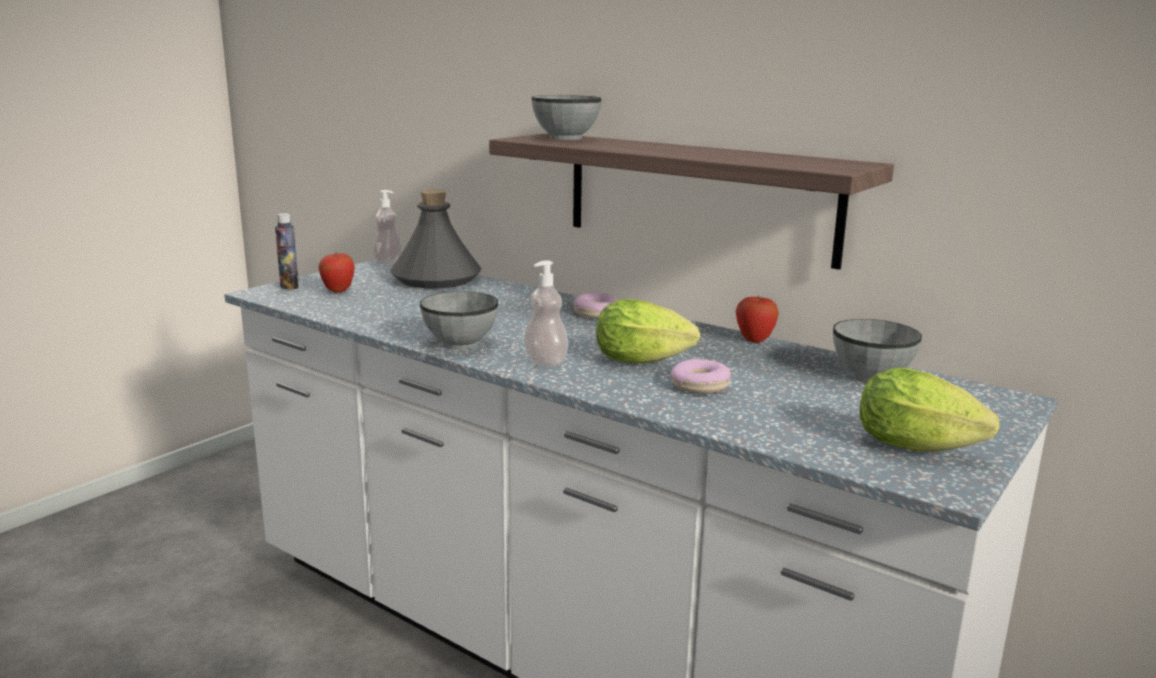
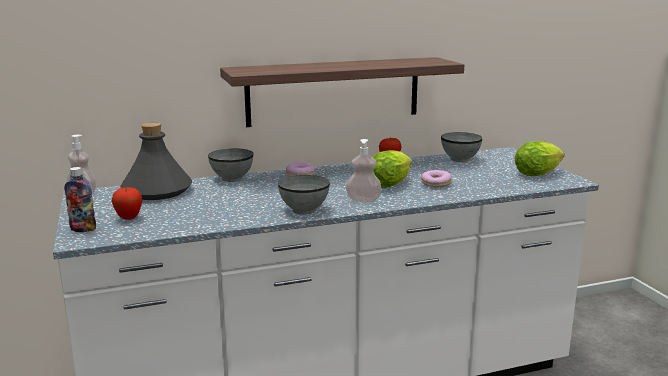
camera: 55 degrees left, 0 degrees up
grey bowl [532,95,601,140] -> grey bowl moved to [208,148,253,182]

